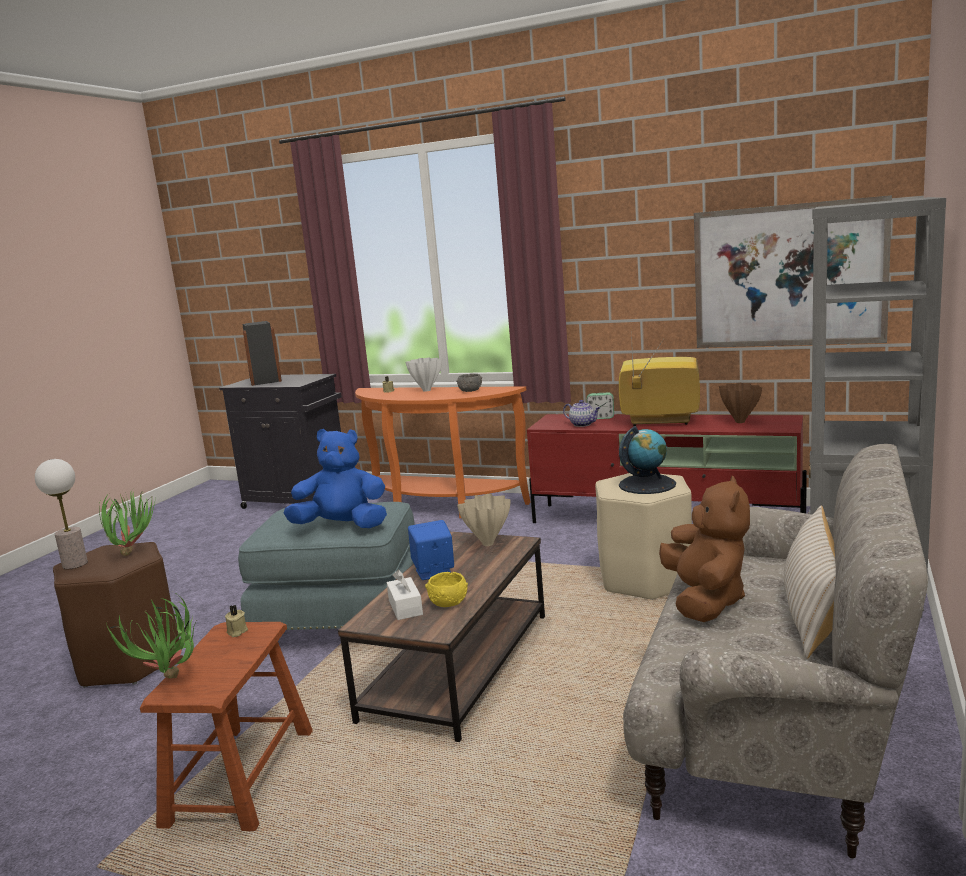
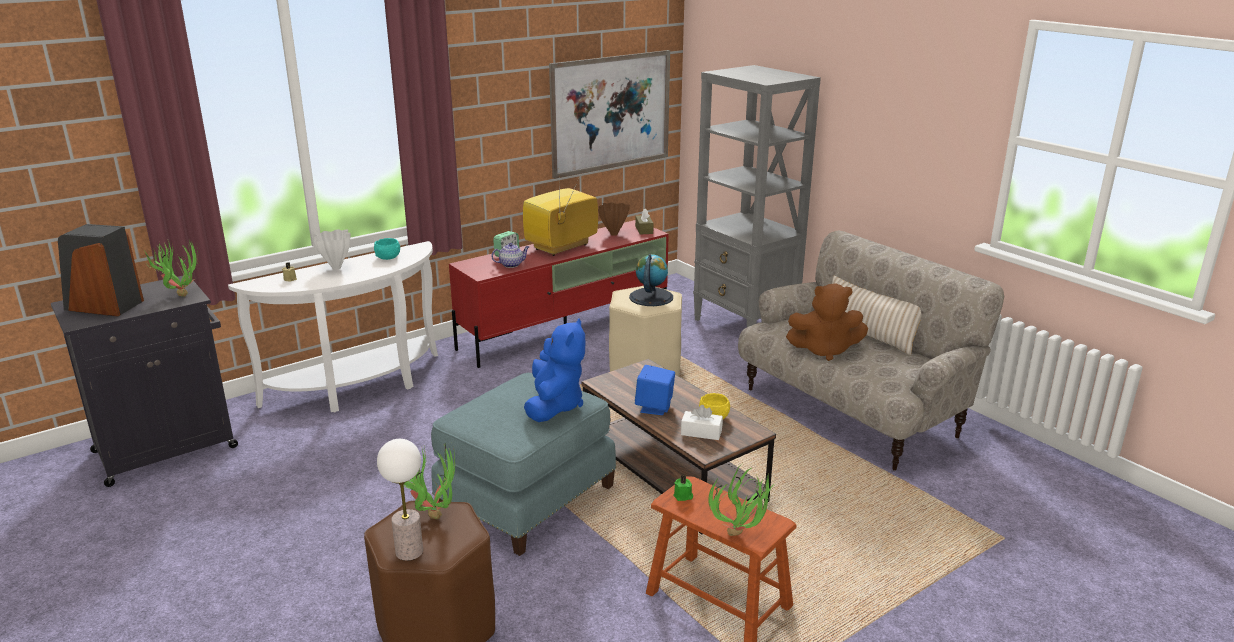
camera: 60 degrees left, 10 degrees up
beige candle [225,605,248,637] -> green candle [674,475,693,501]
blue plush toy [283,429,387,528] -> blue plush toy turned 150 degrees clockwise [524,319,585,422]
orange console table [355,386,531,518] -> white console table [228,241,438,413]
grey bowl [456,373,482,392] -> turquoise bowl [374,238,400,260]
beige vase [457,494,511,546] -> none
brown plush toy [659,476,750,622] -> brown plush toy turned 150 degrees clockwise [786,283,868,361]
none -> potted plant [142,240,198,297]
none -> brown tissue box [635,209,653,235]

